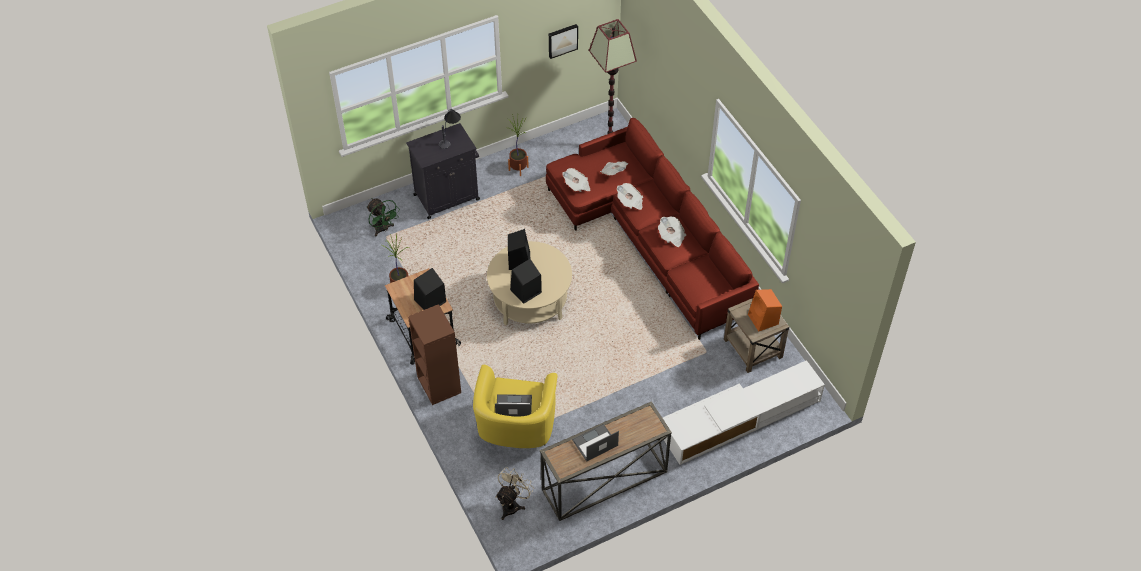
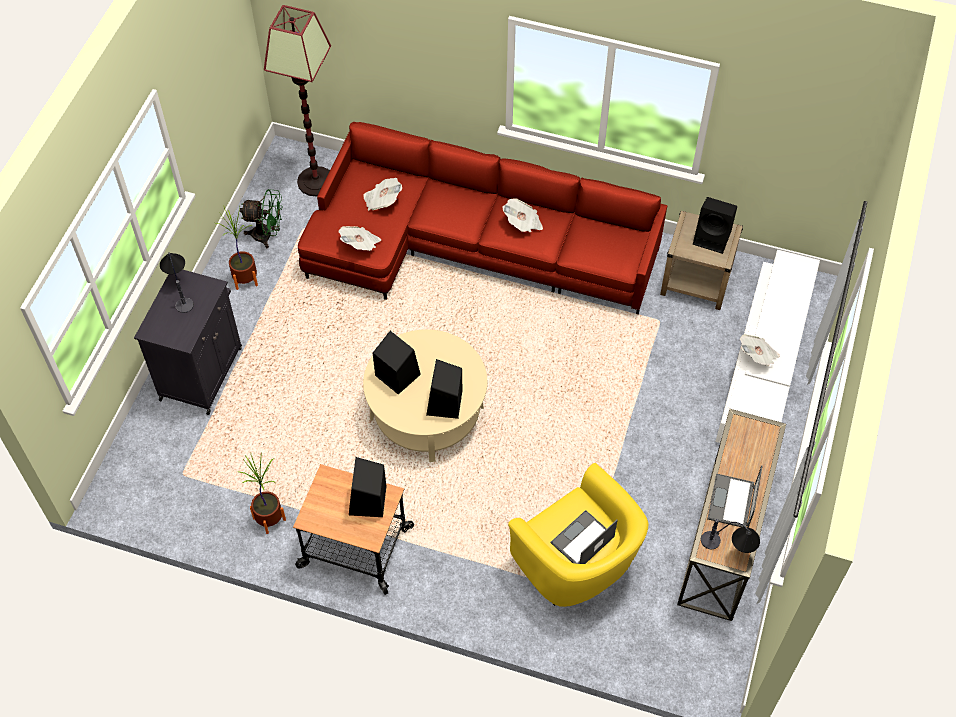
camera: 45 degrees left, 5 degrees up
green fan [366,199,400,236] -> green fan moved to [240,189,283,248]
brown bookcase [408,304,461,405] -> none
beige fan [496,467,534,520] -> none
picture [549,24,578,59] -> none
newspaper [617,183,643,210] -> newspaper moved to [740,334,780,366]
orange speaker [748,289,782,332] -> black speaker [693,197,737,254]
none -> table lamp [701,519,760,553]

